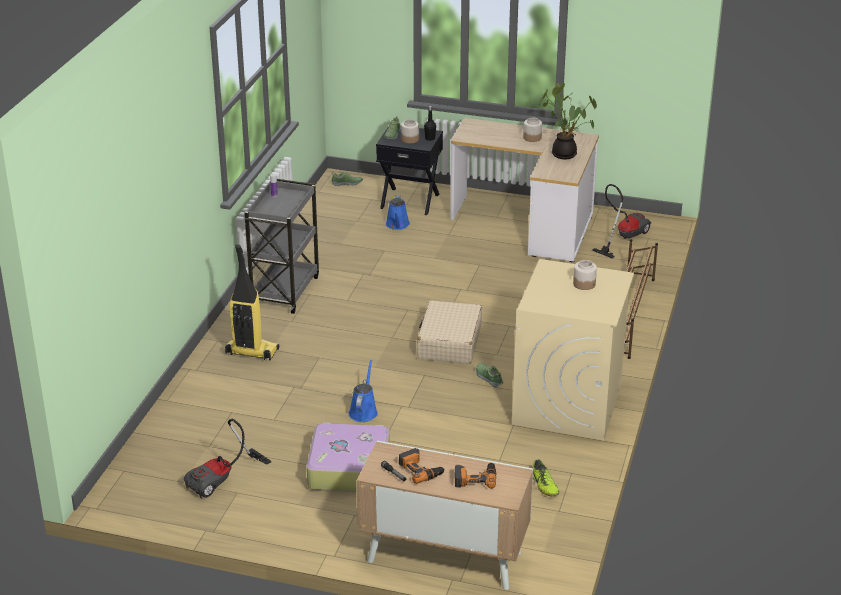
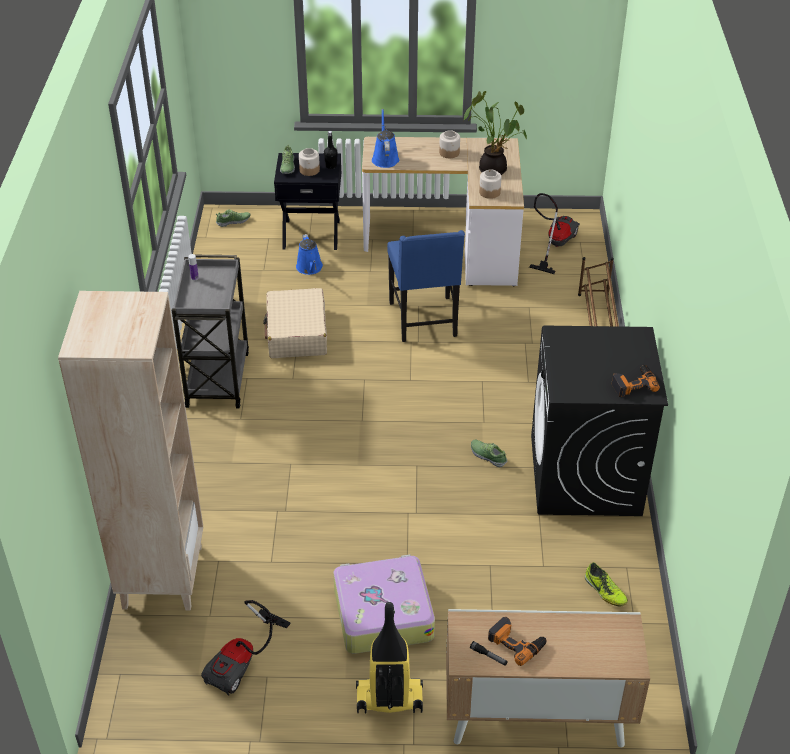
camera: 15 degrees left, 10 degrees up
vacuum cleaner [225,244,279,361] -> vacuum cleaner moved to [356,602,423,713]
blue watering can [349,360,378,422] -> blue watering can moved to [372,109,399,168]
beige suitcase [417,300,482,364] -> beige suitcase moved to [263,288,327,358]
power drill [454,463,496,489] -> power drill moved to [612,365,660,397]
beige washing machine [512,259,634,441] -> black washing machine [531,326,668,516]
jar [573,260,597,290] -> jar moved to [479,169,501,199]
none -> beige bookcase [58,291,203,611]
none -> blue chair [387,230,465,342]

